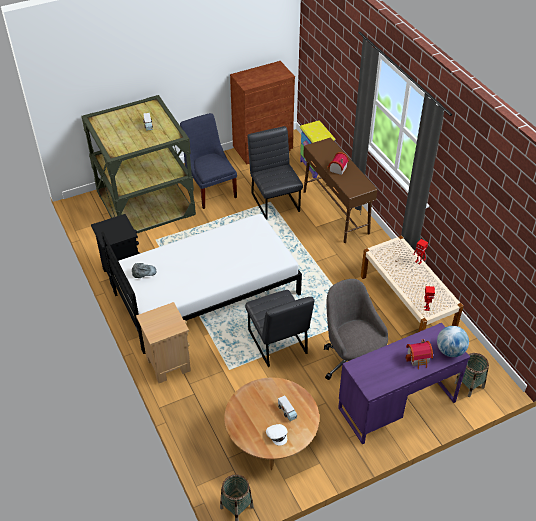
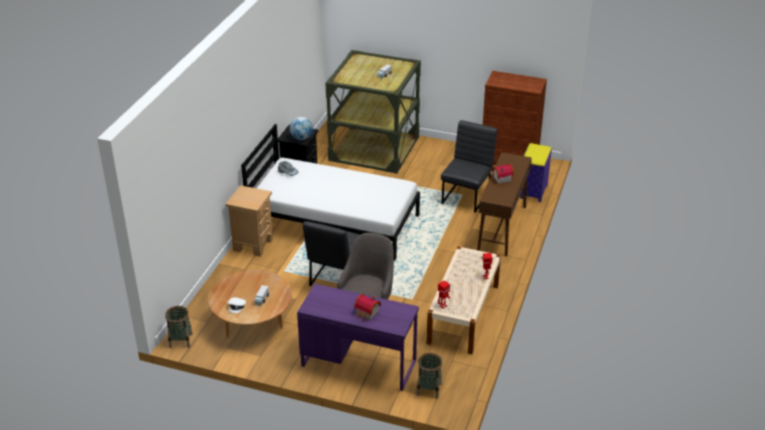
camera: 45 degrees right, 10 degrees down
blue chair [180,113,237,209] -> none
globe [437,326,469,357] -> globe moved to [290,117,313,140]

